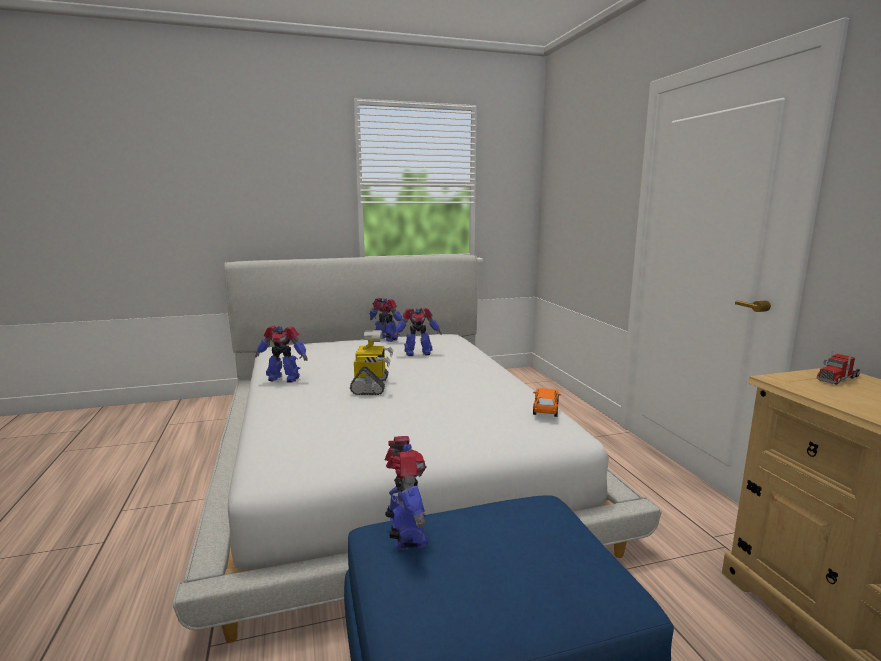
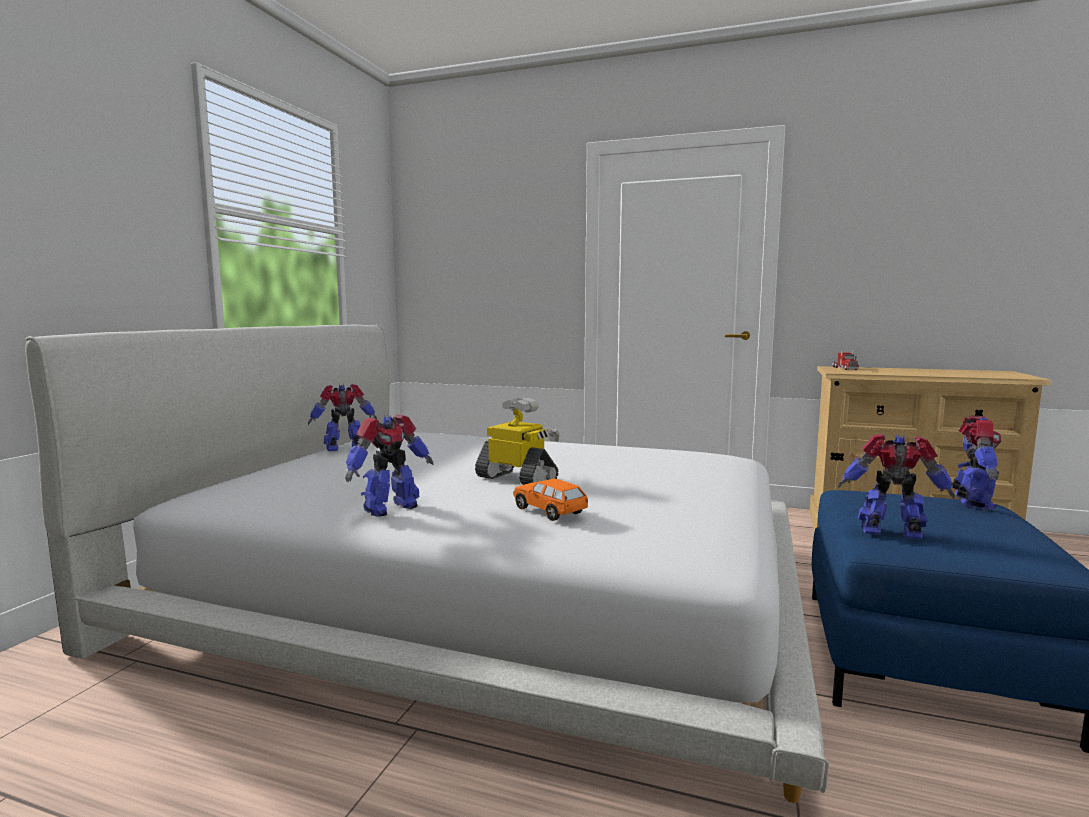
camera: 55 degrees left, 5 degrees down
toy robot [394,308,442,356] -> toy robot moved to [952,416,1002,510]
orange toy car [533,388,561,417] -> orange toy car moved to [513,479,588,521]

